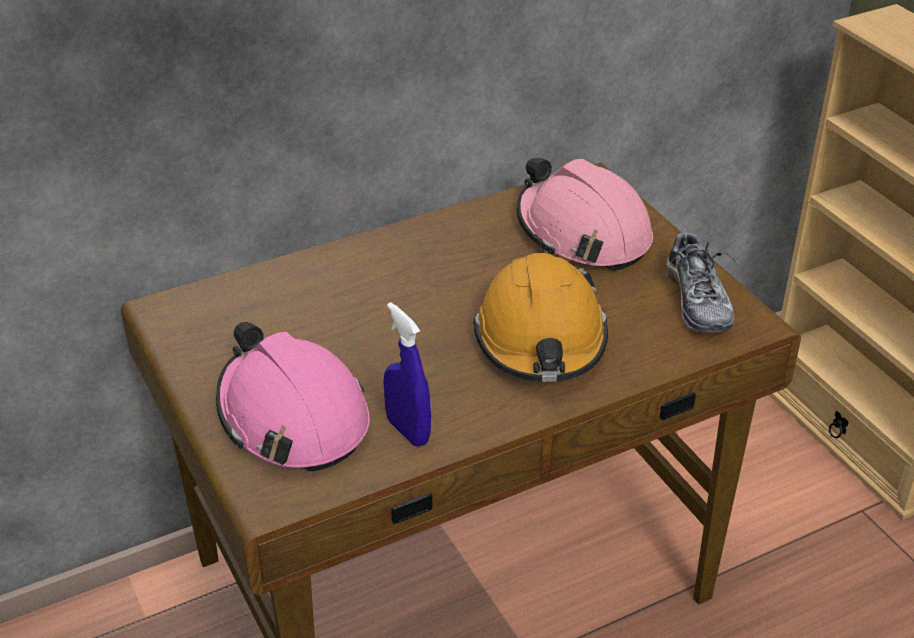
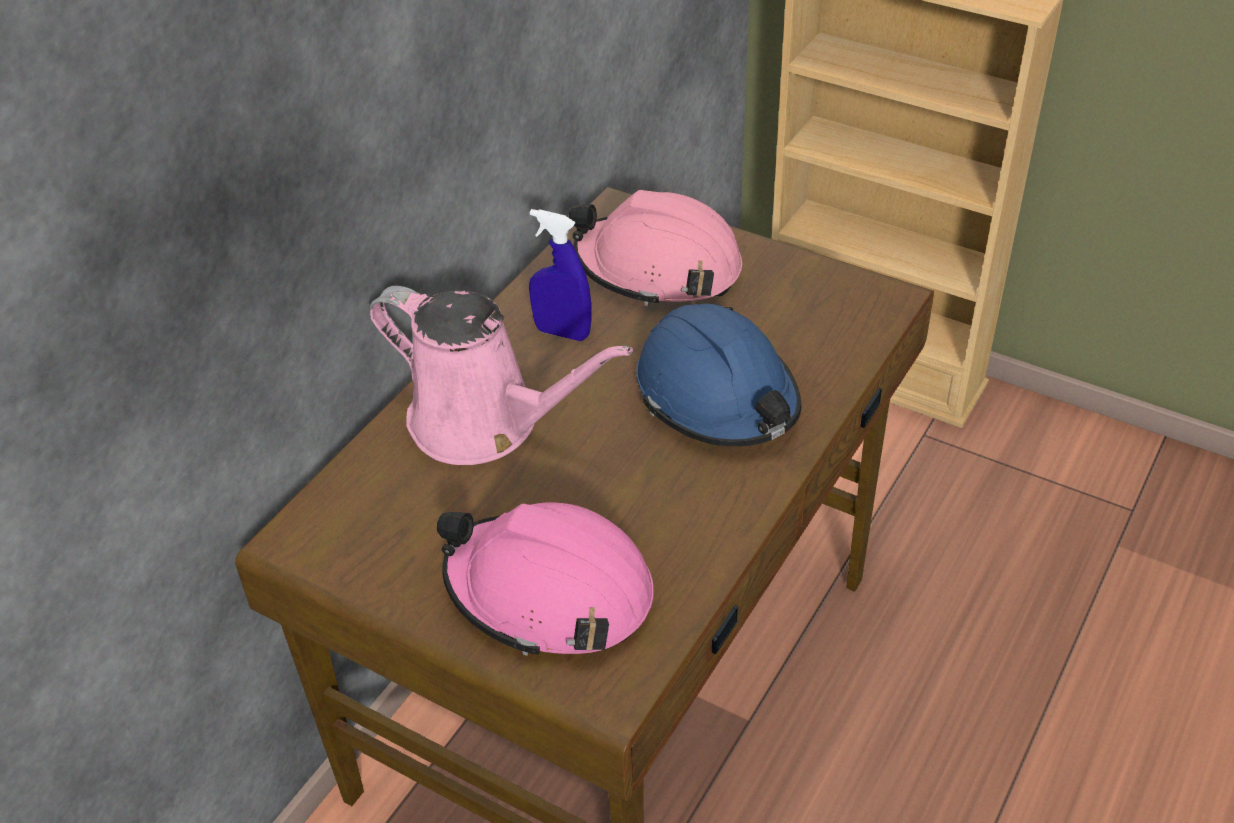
camera: 30 degrees left, 5 degrees up
blue spray bottle [383,302,431,447] -> blue spray bottle moved to [529,209,591,341]
orange hard hat [473,253,608,382] -> blue hard hat [636,304,801,447]
shoe [666,225,739,333] -> none
none -> pink watering can [369,286,633,465]

